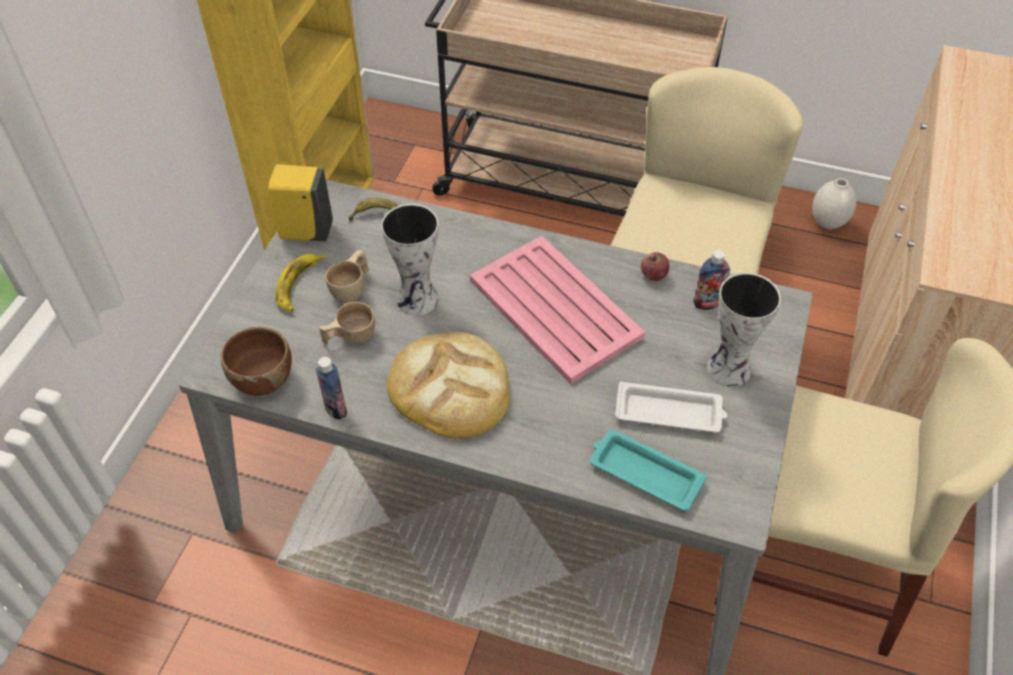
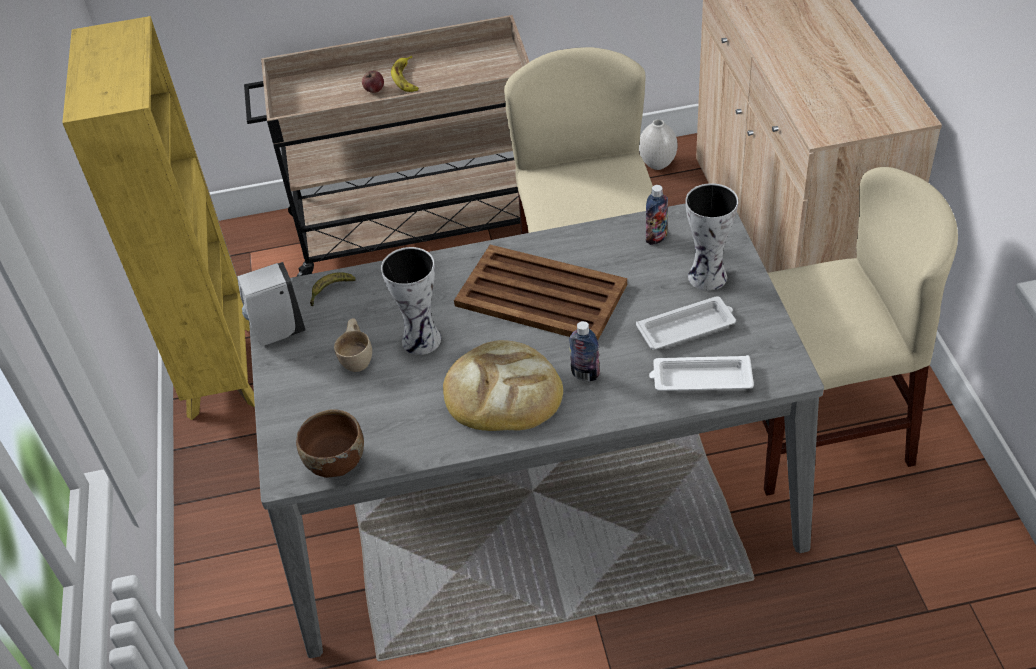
camera: 25 degrees left, 5 degrees down
yellow soap dispenser [268,164,333,242] -> white soap dispenser [237,262,306,346]
banana [275,254,327,312] -> banana moved to [391,56,419,92]
bottle [316,357,347,420] -> bottle moved to [569,321,600,381]
beige cup [319,302,375,344] -> none
pink tray [470,236,645,384] -> brown tray [454,245,627,340]
turquoise tray [590,429,707,511] -> white tray [649,355,754,391]
apple [641,252,670,281] -> apple moved to [362,71,384,93]

